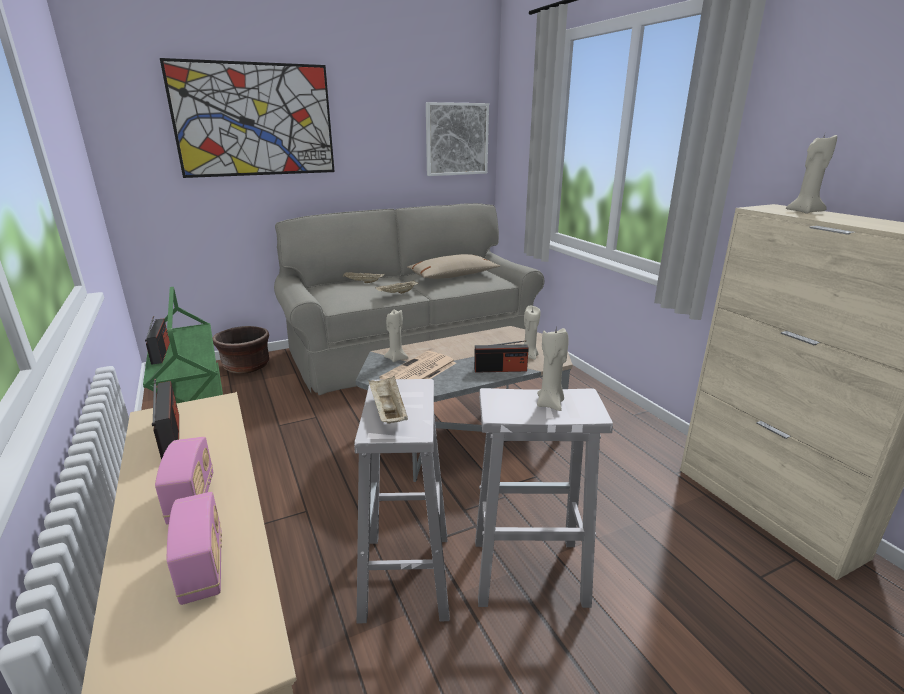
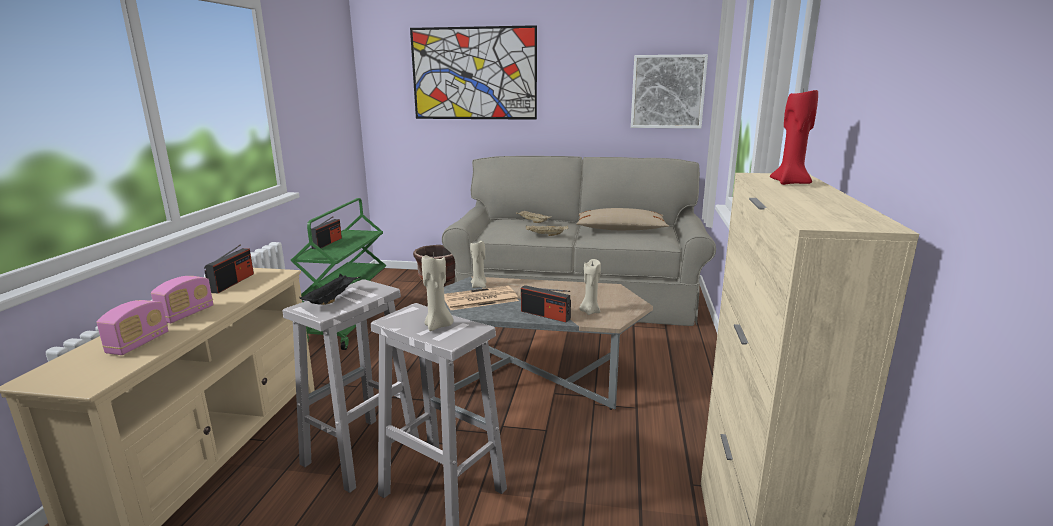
camera: 35 degrees right, 5 degrees down
beige tray [369,376,408,424] -> black tray [299,274,361,305]
beige candle [786,134,837,214] -> red candle [770,88,818,185]

